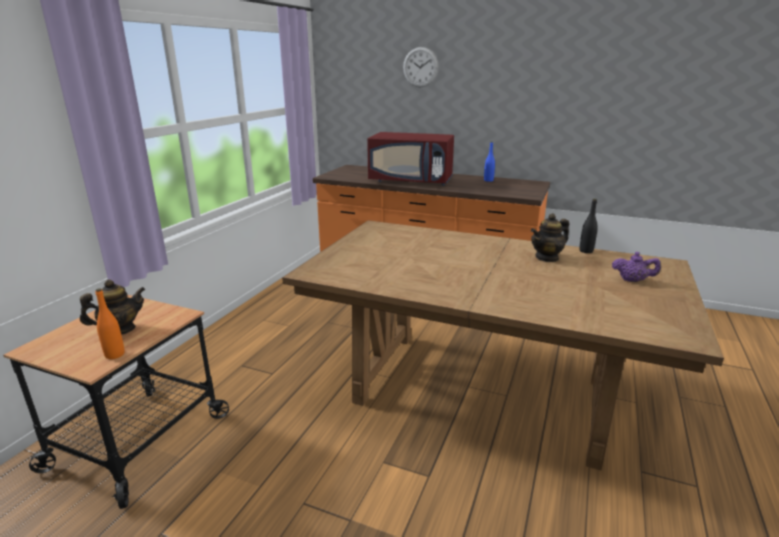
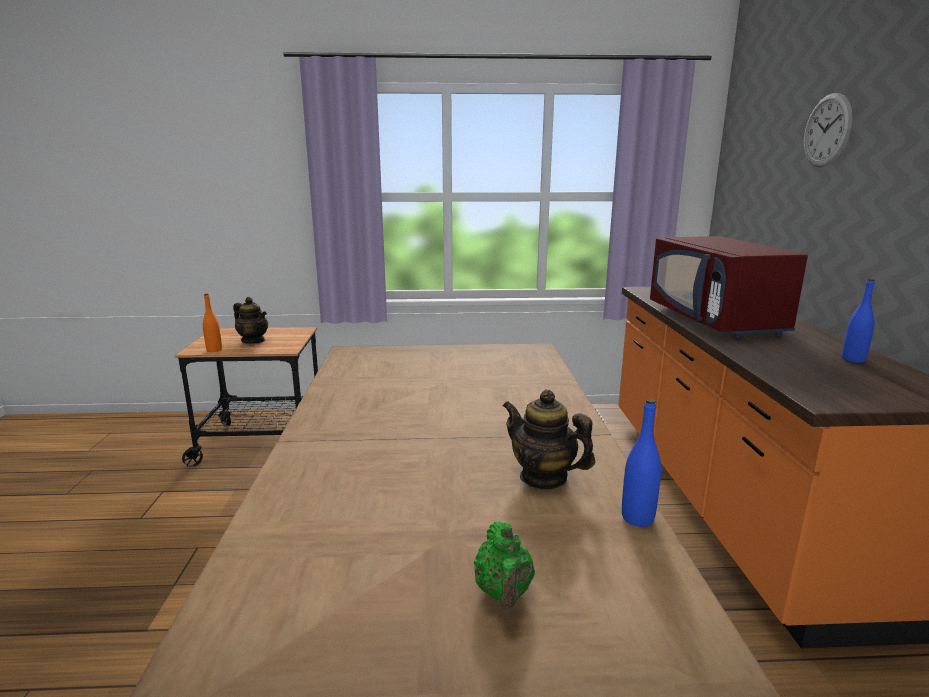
camera: 65 degrees right, 5 degrees down
black bottle [579,199,598,253] -> blue bottle [622,399,661,527]
purple teapot [612,252,661,282] -> green teapot [474,521,535,609]

